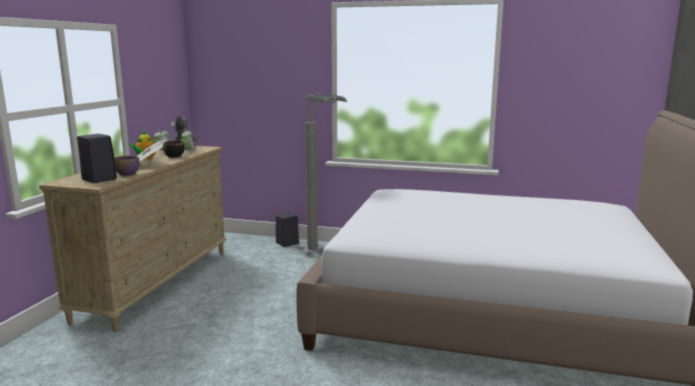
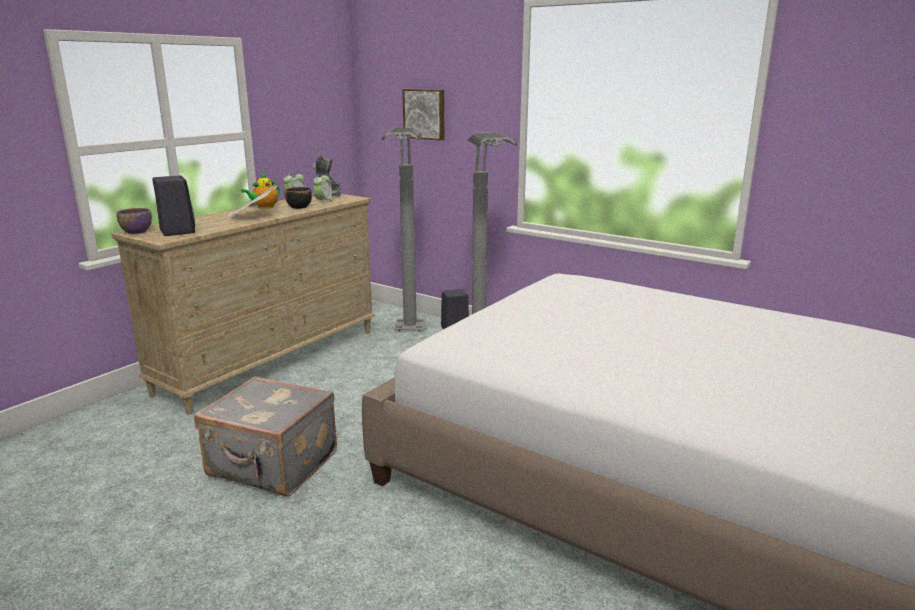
camera: 20 degrees right, 5 degrees up
purple bowl [115,156,140,176] -> purple bowl moved to [117,208,152,234]
none -> grey suitcase [194,376,337,496]
none -> grey floor lamp [381,128,426,332]
none -> picture [402,89,444,141]

